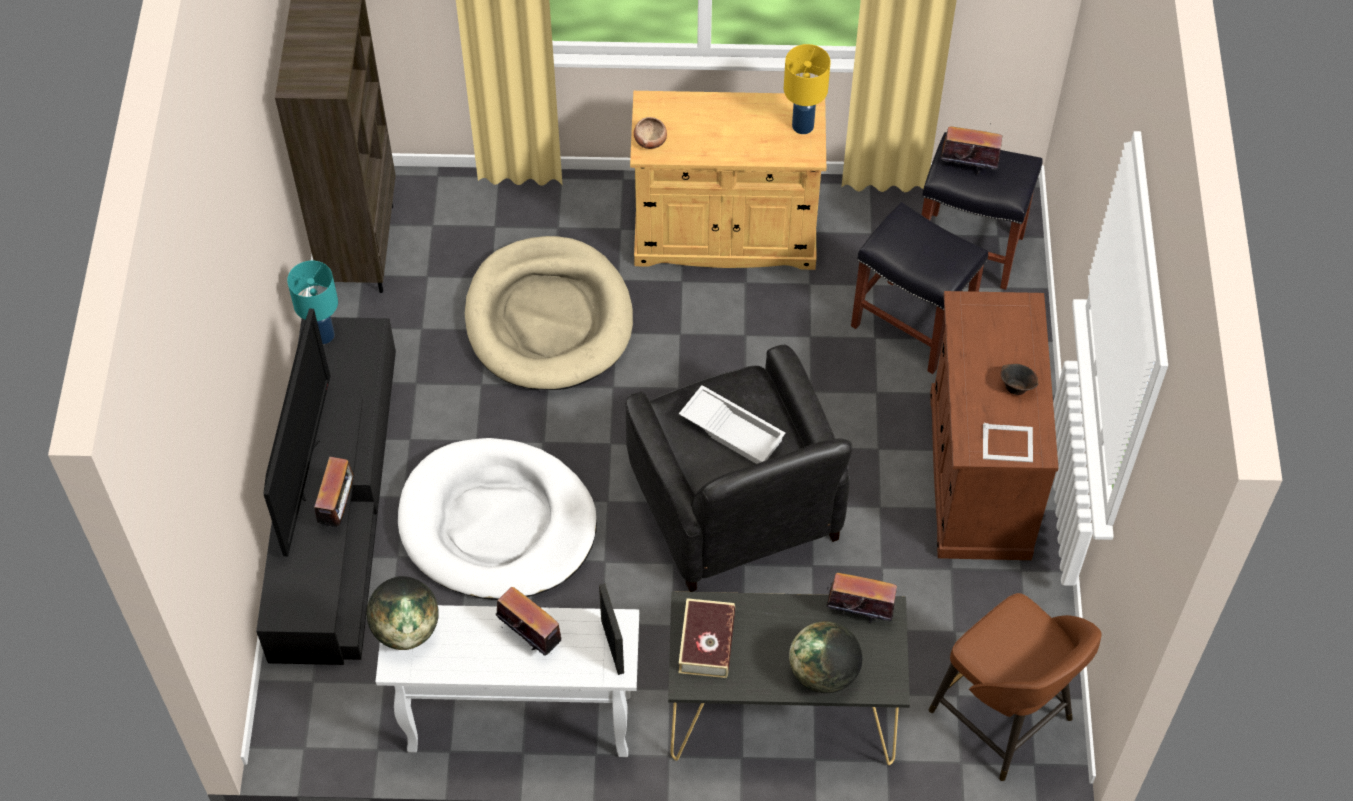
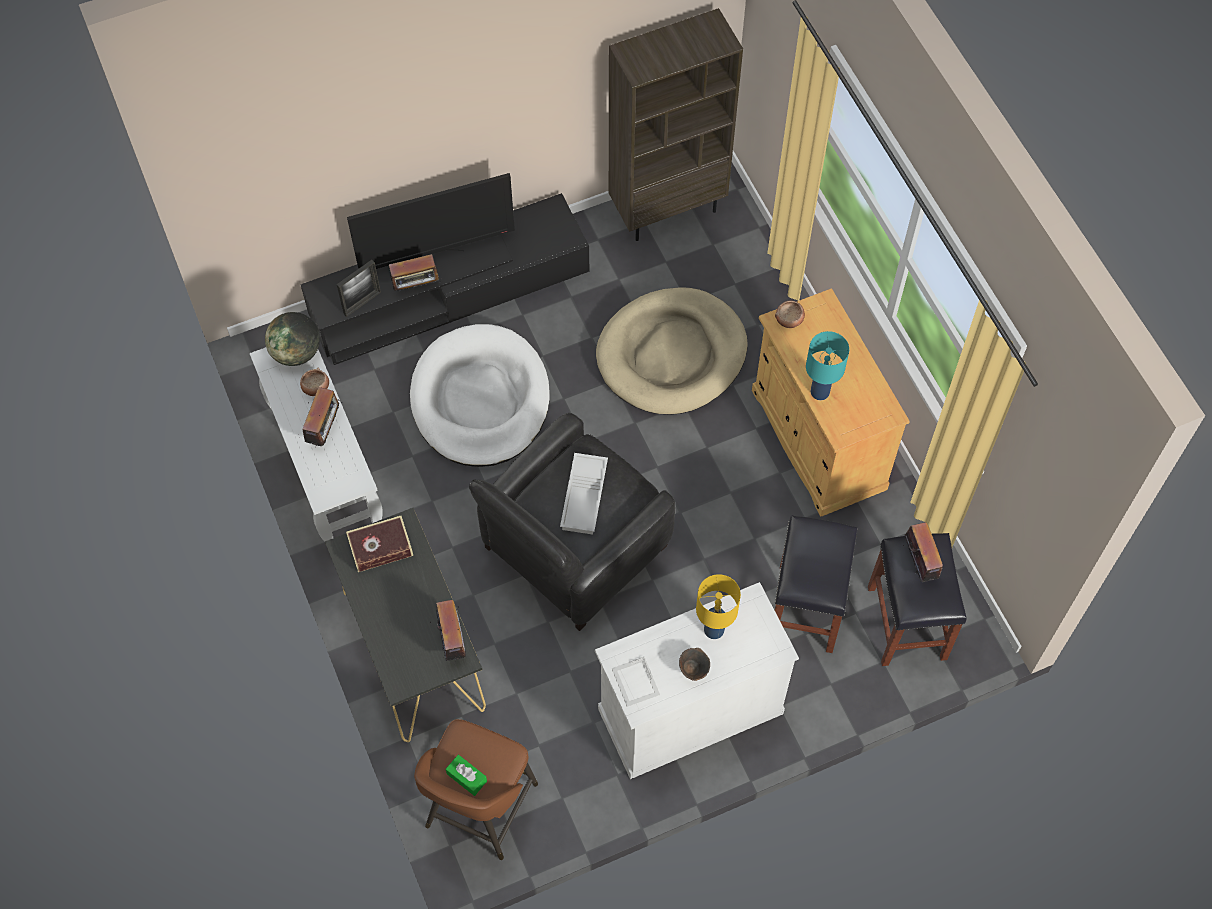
camera: 65 degrees right, 5 degrees up
turquoise table lamp [287,261,338,344] -> turquoise table lamp moved to [806,331,849,400]
picture frame [599,583,624,675] -> picture frame moved to [337,260,381,317]
yellow table lamp [784,44,831,134] -> yellow table lamp moved to [696,574,741,639]
globe [789,621,862,693] -> none
brown cabinet [930,291,1059,560] -> white cabinet [595,582,799,779]
none -> bowl [300,368,329,396]
none -> green tissue box [446,755,487,796]

